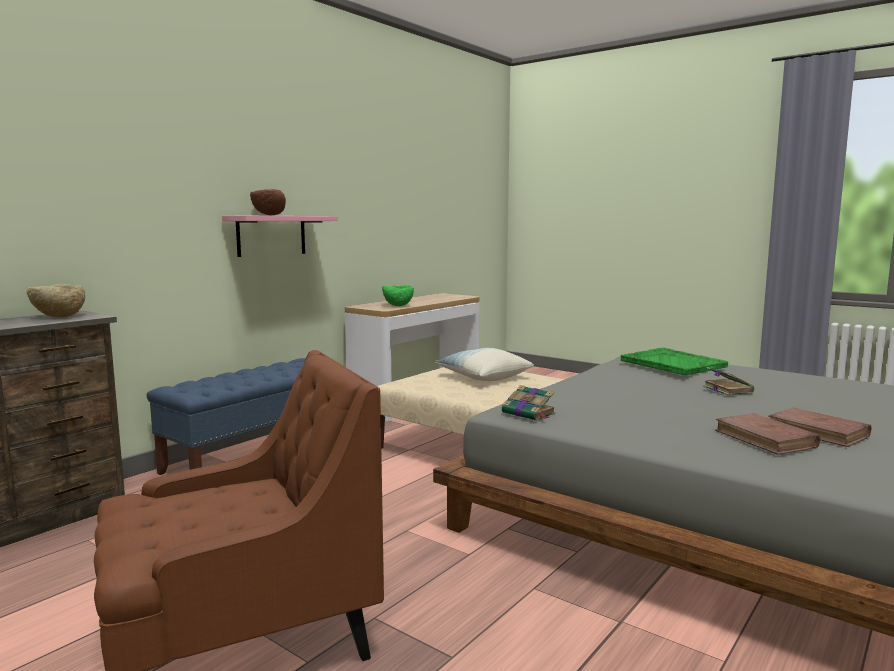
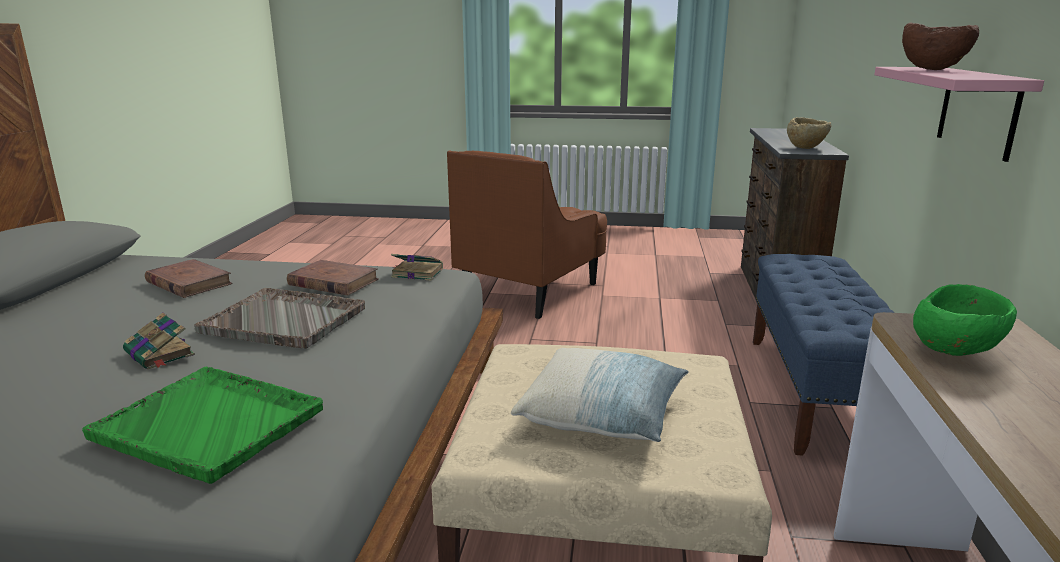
camera: 150 degrees right, 10 degrees up
brown book [769,407,871,447] -> brown book moved to [287,260,379,296]
none -> grey tray [194,288,365,349]

